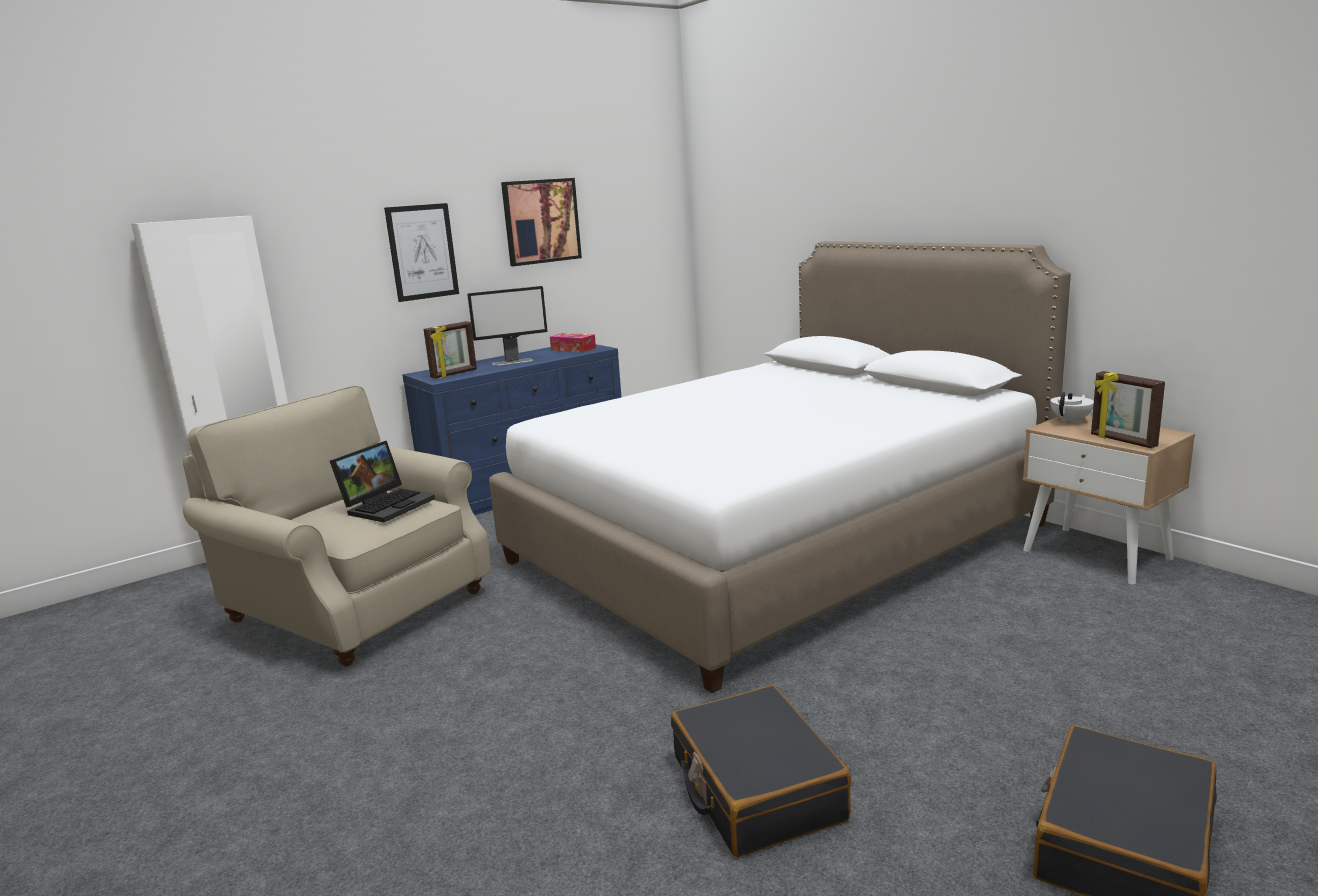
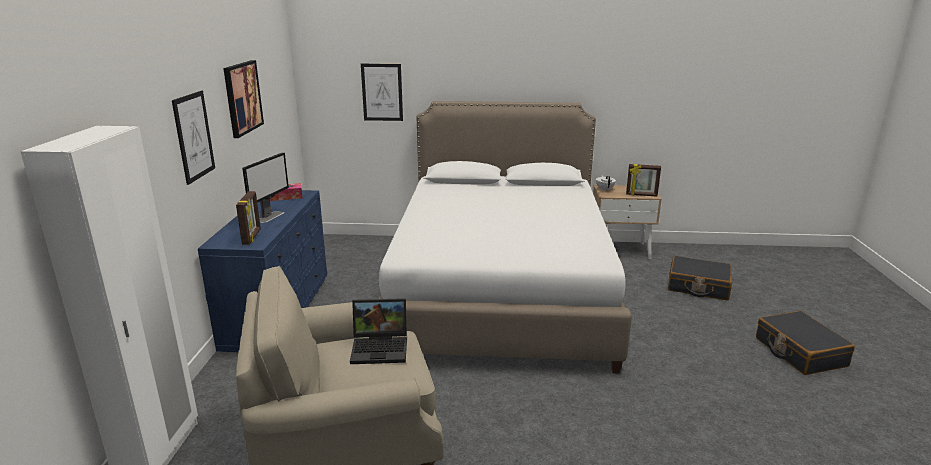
camera: 50 degrees left, 5 degrees up
laptop [330,441,435,522] -> laptop turned 105 degrees clockwise [350,298,407,364]
black suitcase [671,685,851,857] -> black suitcase moved to [668,256,732,301]
none -> picture [361,64,403,121]

